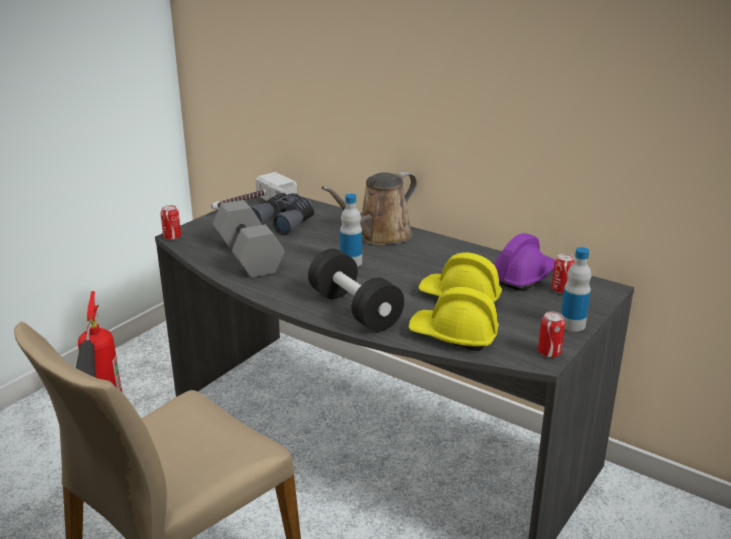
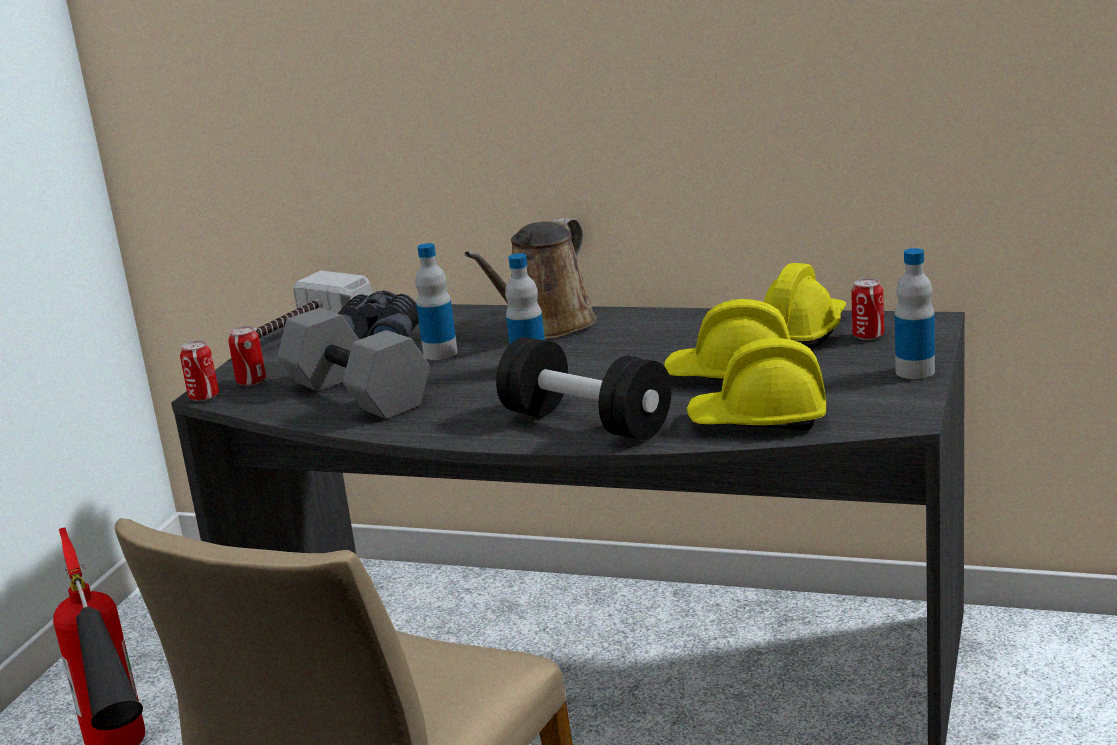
camera: 15 degrees left, 5 degrees down
purple hard hat [494,233,555,291] -> yellow hard hat [764,263,846,349]
can [538,312,565,357] -> can moved to [228,326,266,386]
none -> bottle [415,243,458,360]

